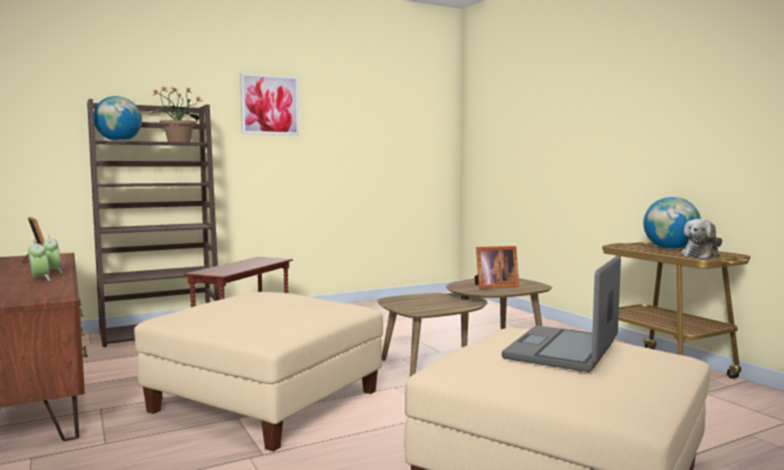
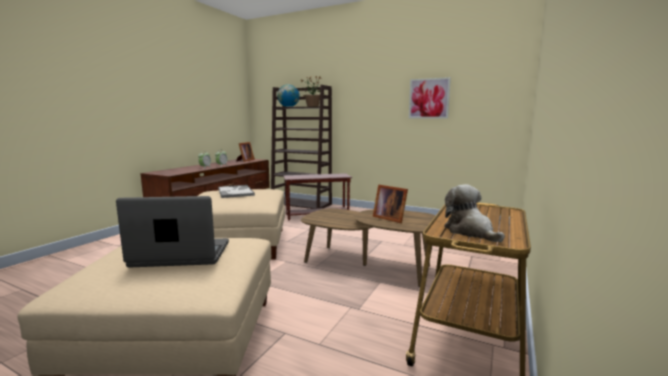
camera: 55 degrees right, 5 degrees up
picture [240,73,299,135] -> picture moved to [409,77,451,119]
globe [643,197,701,249] -> none
plush toy [681,219,722,259] -> plush toy turned 60 degrees clockwise [444,184,505,242]
none -> tray [218,185,255,198]

